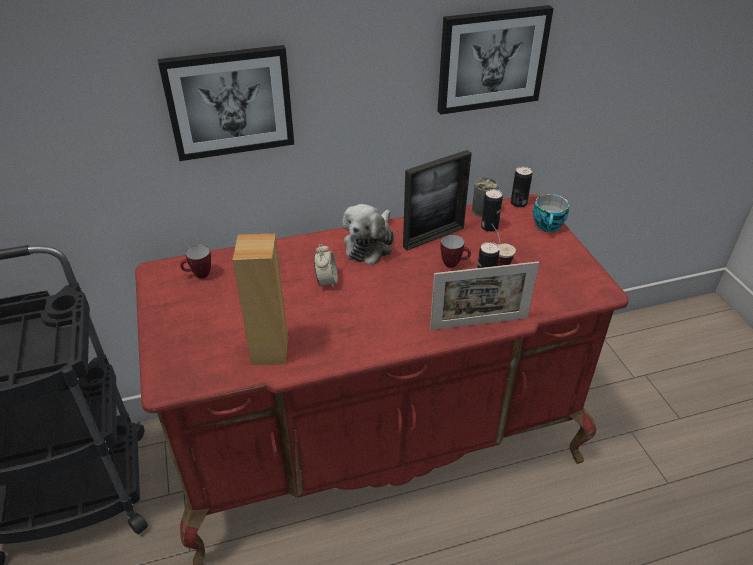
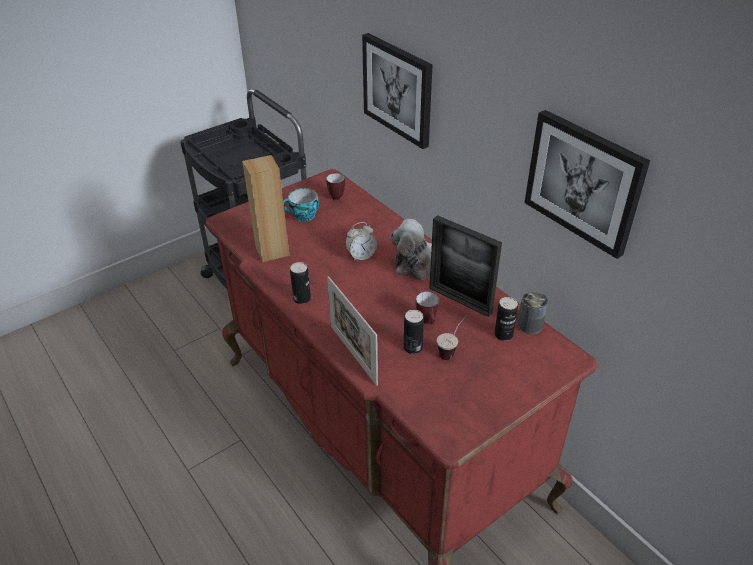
camera: 70 degrees right, 0 degrees up
can [511,166,532,208] -> can moved to [290,262,311,304]
cup [533,194,569,232] -> cup moved to [283,188,319,222]

